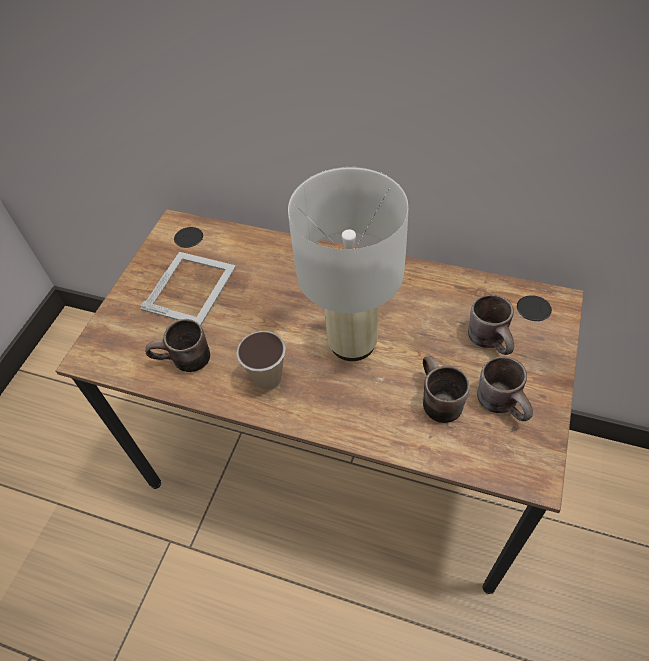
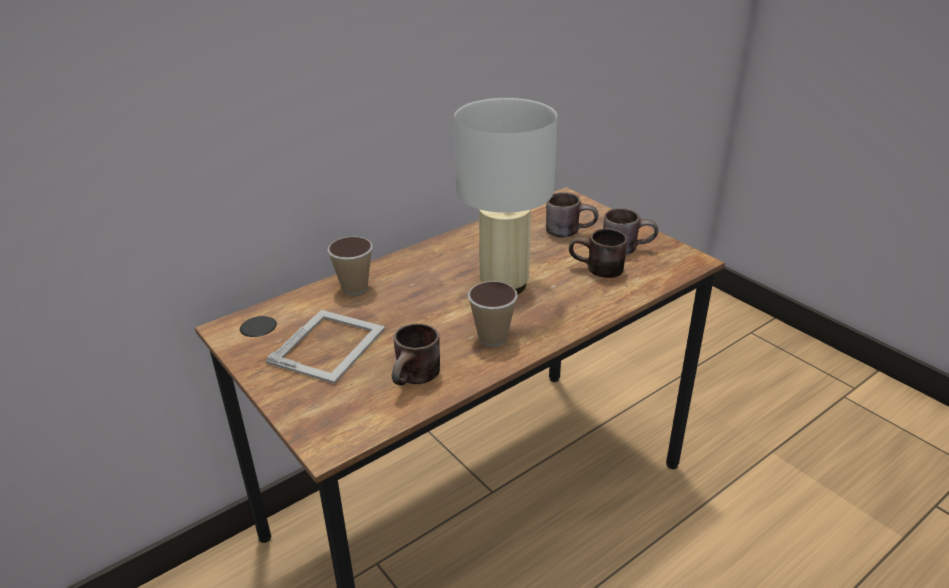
camera: 60 degrees left, 20 degrees down
picture frame [141,252,236,326] -> picture frame turned 60 degrees clockwise [266,310,385,384]
none -> cup [327,237,373,295]

